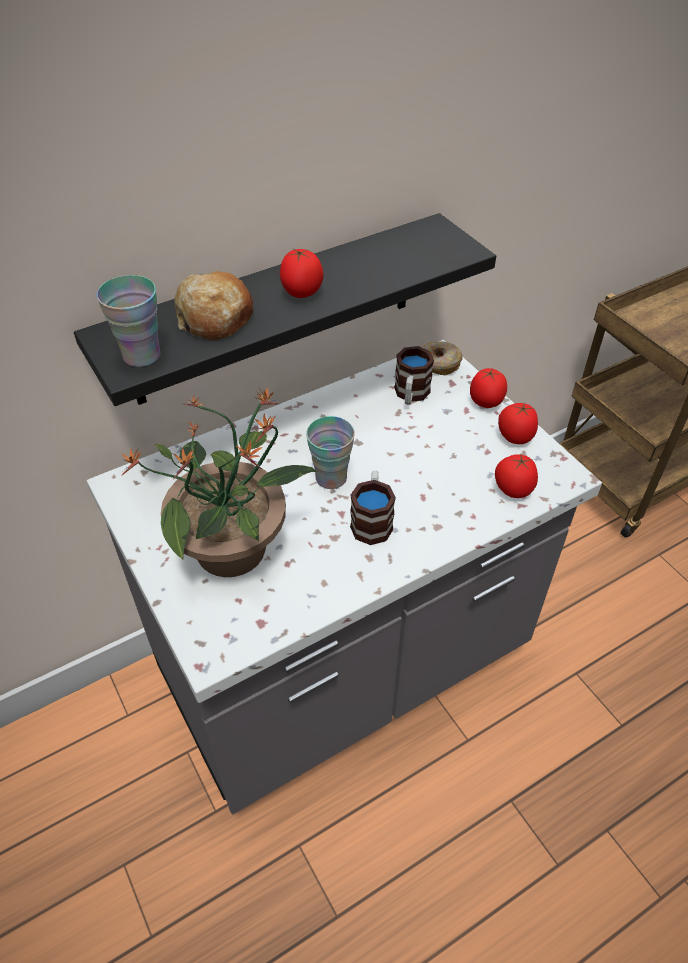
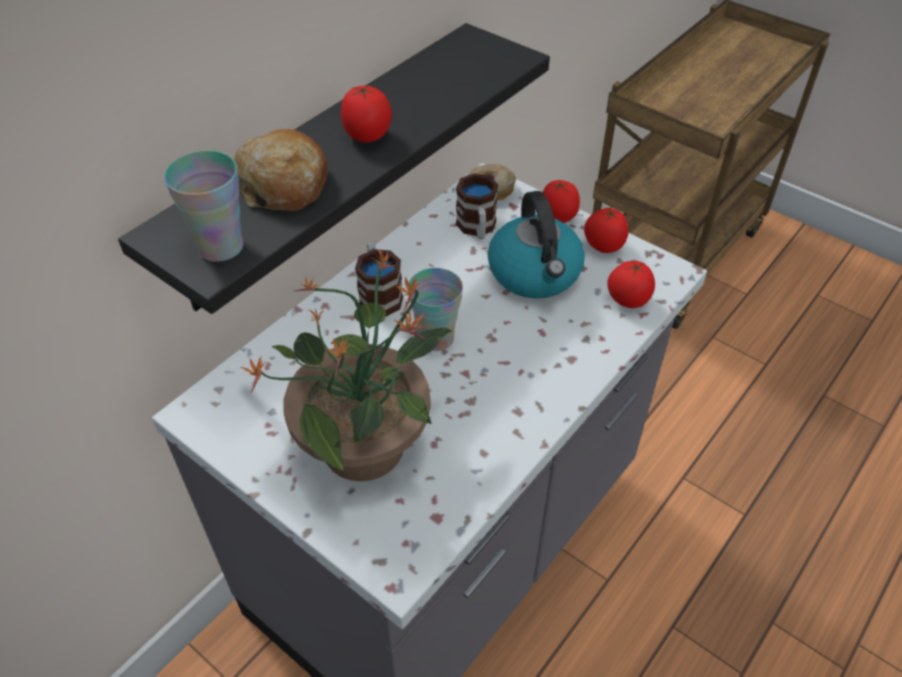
camera: 20 degrees left, 0 degrees up
mug [350,471,396,545] -> mug moved to [355,242,403,317]
none -> kettle [488,191,585,299]

